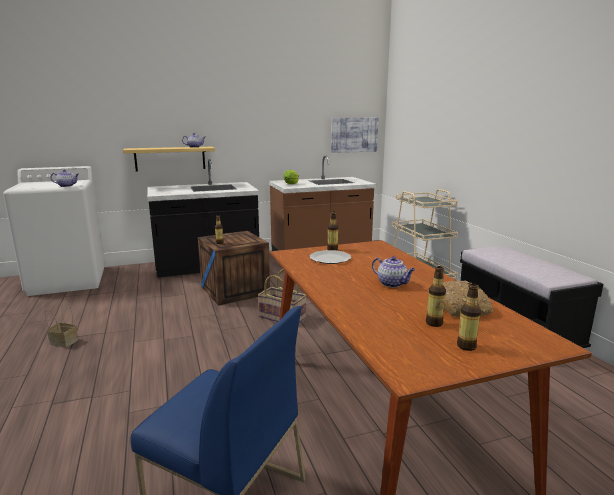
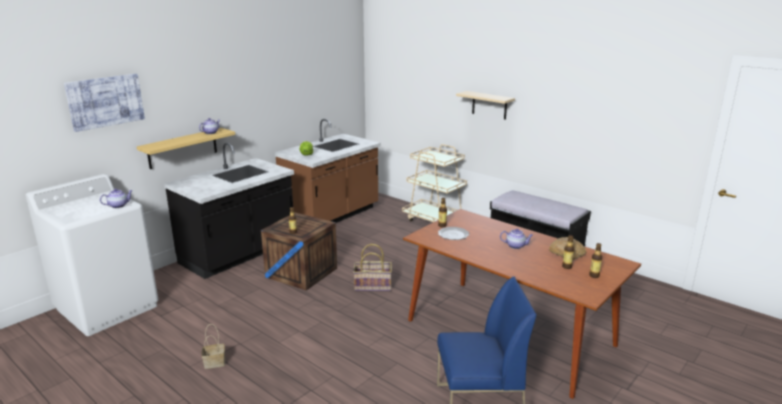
camera: 30 degrees left, 5 degrees up
picture [331,118,378,153] -> picture moved to [64,74,145,132]
none -> beige shelf [456,91,515,120]

